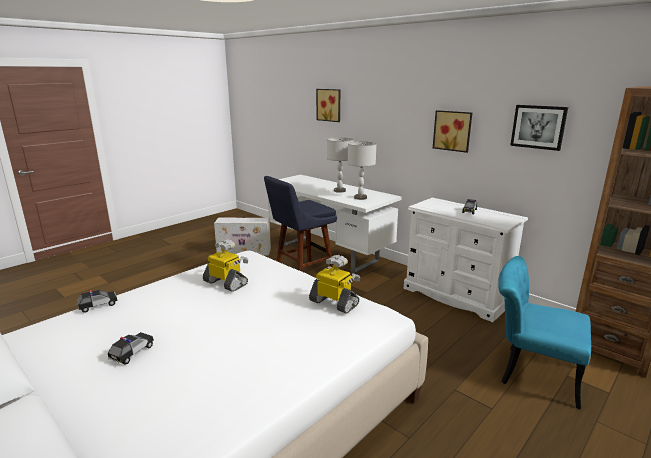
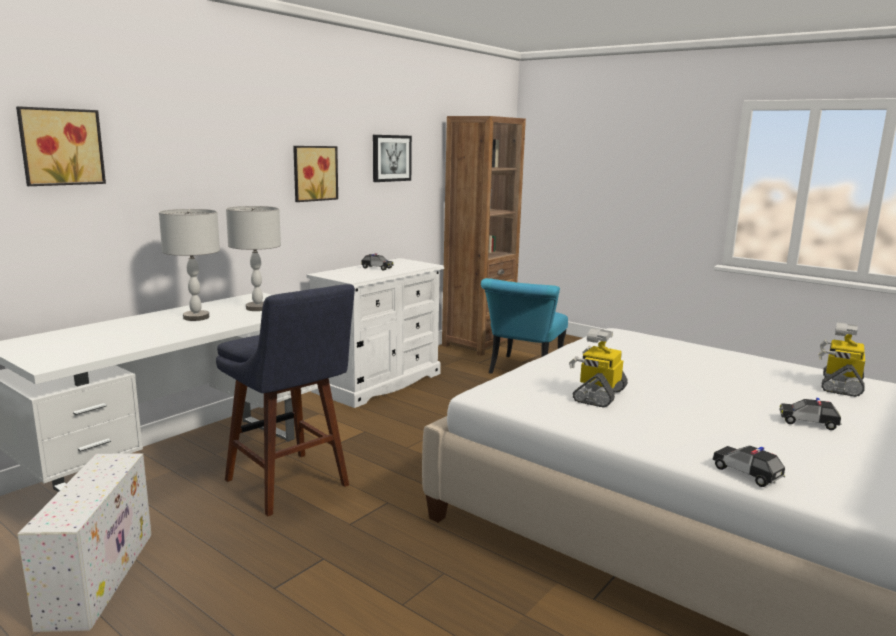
camera: 95 degrees left, 5 degrees down
toy robot [309,255,360,313] -> toy robot moved to [819,322,865,397]

